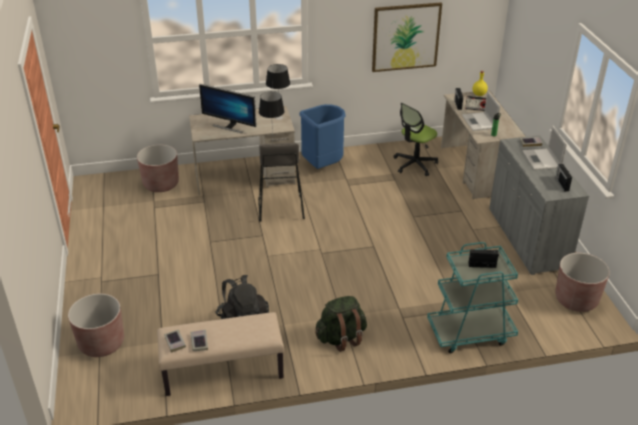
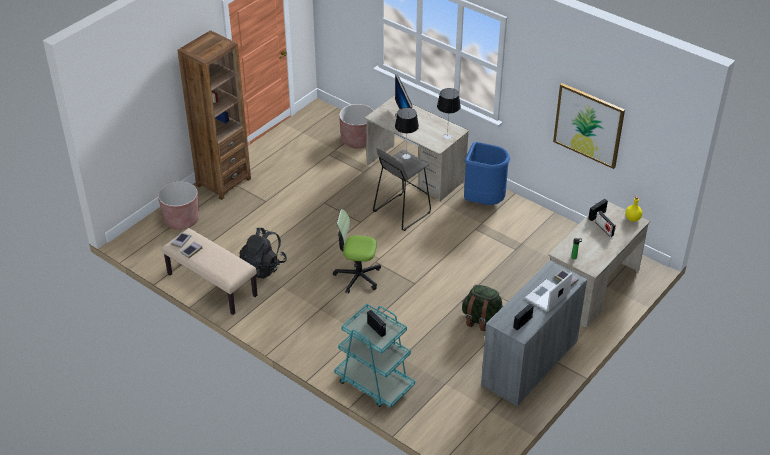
camera: 50 degrees right, 5 degrees up
green backpack [315,296,367,352] -> green backpack moved to [462,285,503,331]
office chair [393,103,438,176] -> office chair moved to [333,209,381,294]
laptop [462,91,500,131] -> none
brown planter [555,253,610,312] -> none
none -> brown bookcase [177,30,251,200]

